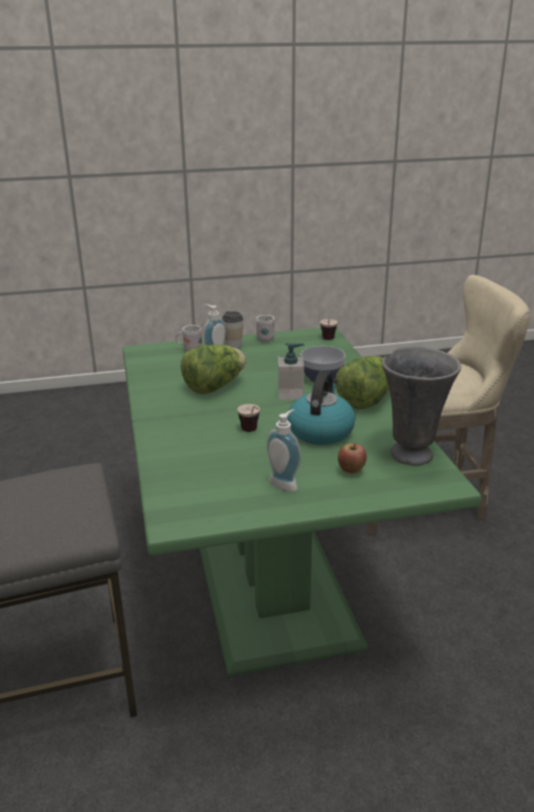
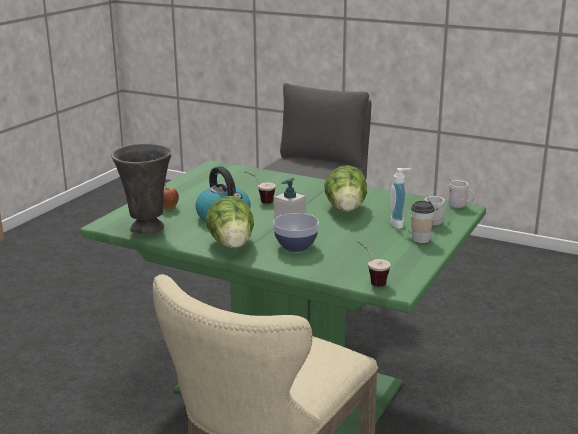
camera: 130 degrees right, 5 degrees down
white mug [256,315,275,342] -> white mug moved to [448,176,475,208]
soap dispenser [266,409,301,492] -> none

